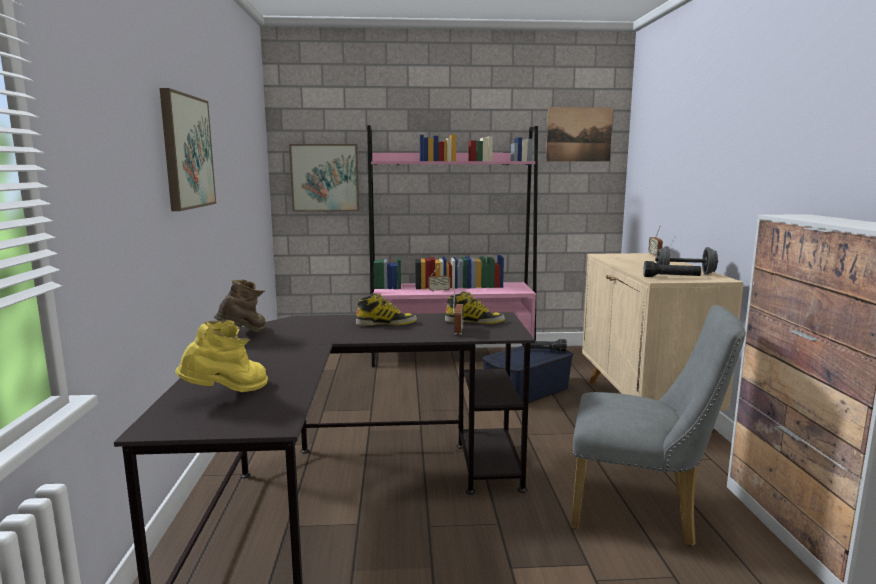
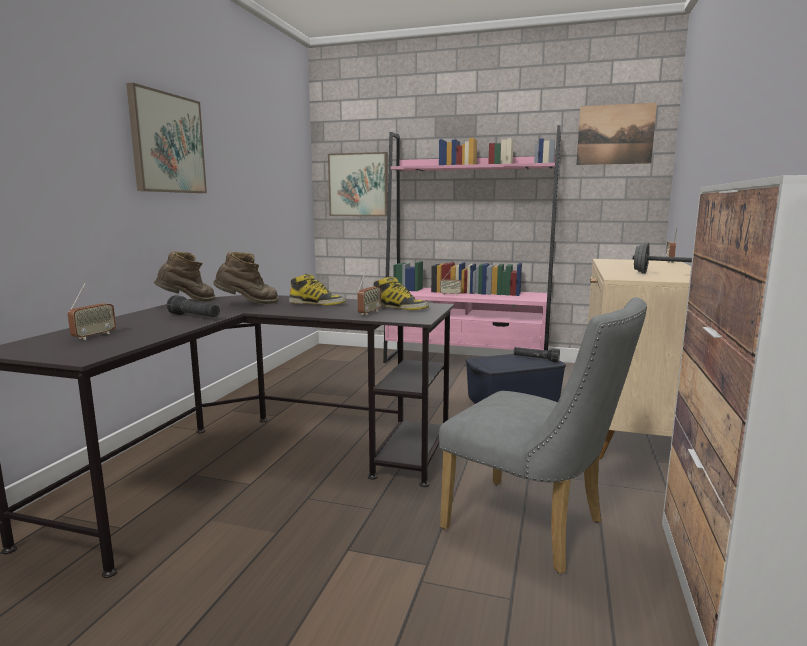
camera: 20 degrees right, 0 degrees up
yellow boot [175,320,268,392] -> radio [68,283,116,340]
black flashlight [643,261,701,277] -> black flashlight moved to [167,295,220,317]
none -> brown boot [213,252,279,304]

